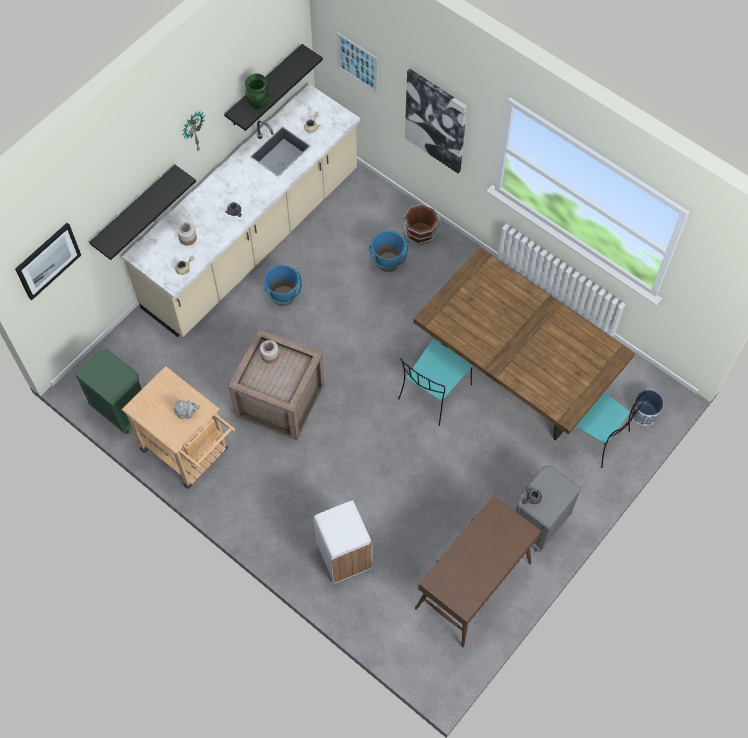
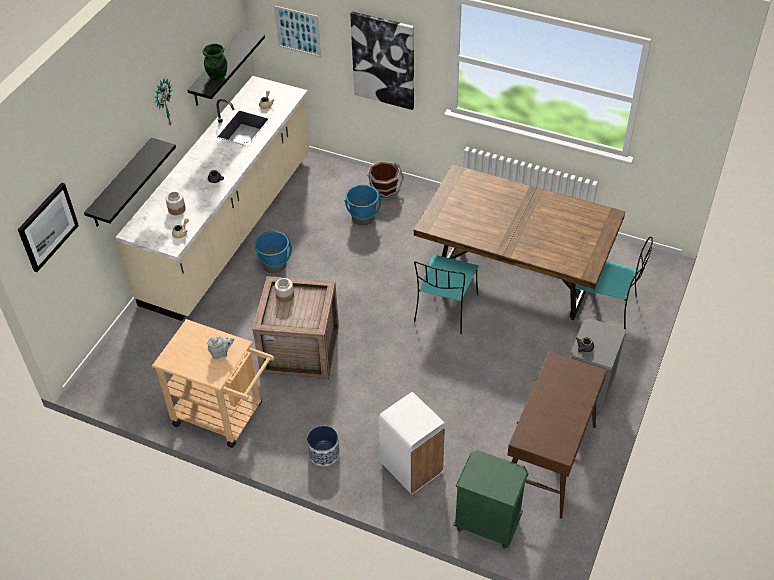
camera: 15 degrees left, 15 degrees down
green nightstand [75,349,142,434] -> green nightstand moved to [453,450,529,549]
planter [630,390,663,426] -> planter moved to [307,426,340,466]

